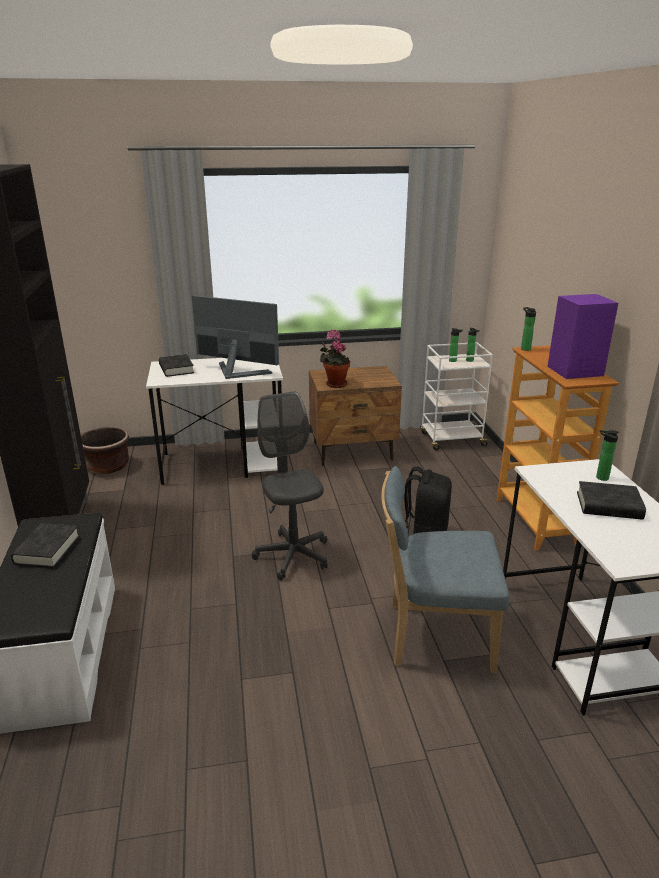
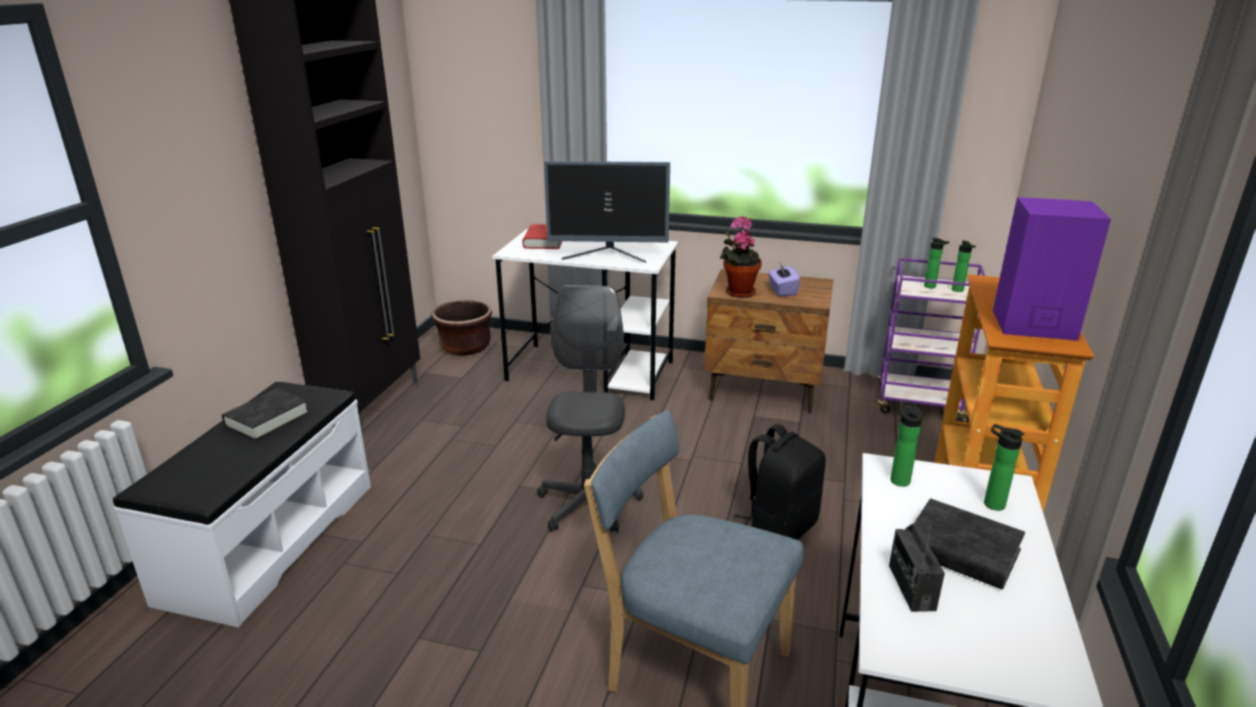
camera: 25 degrees right, 0 degrees up
black book [159,354,194,377] -> red book [522,224,562,249]
monitor [192,295,279,379] -> monitor turned 135 degrees clockwise [544,161,670,263]
white cart [420,342,493,450] -> purple cart [878,258,985,422]
bottle [521,307,536,351] -> bottle moved to [890,402,923,487]
none -> purple tissue box [768,261,801,296]
none -> radio [889,523,945,612]

